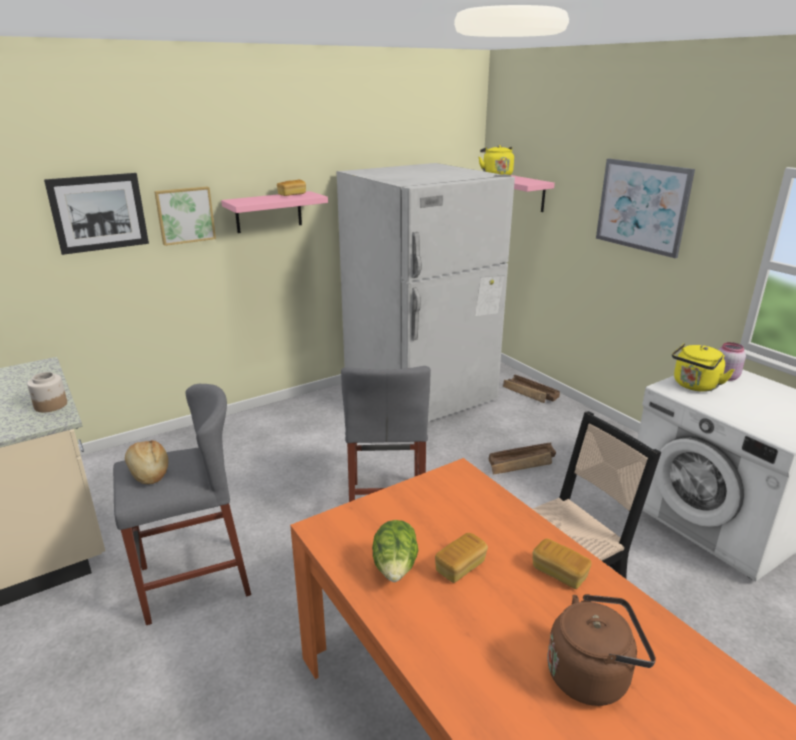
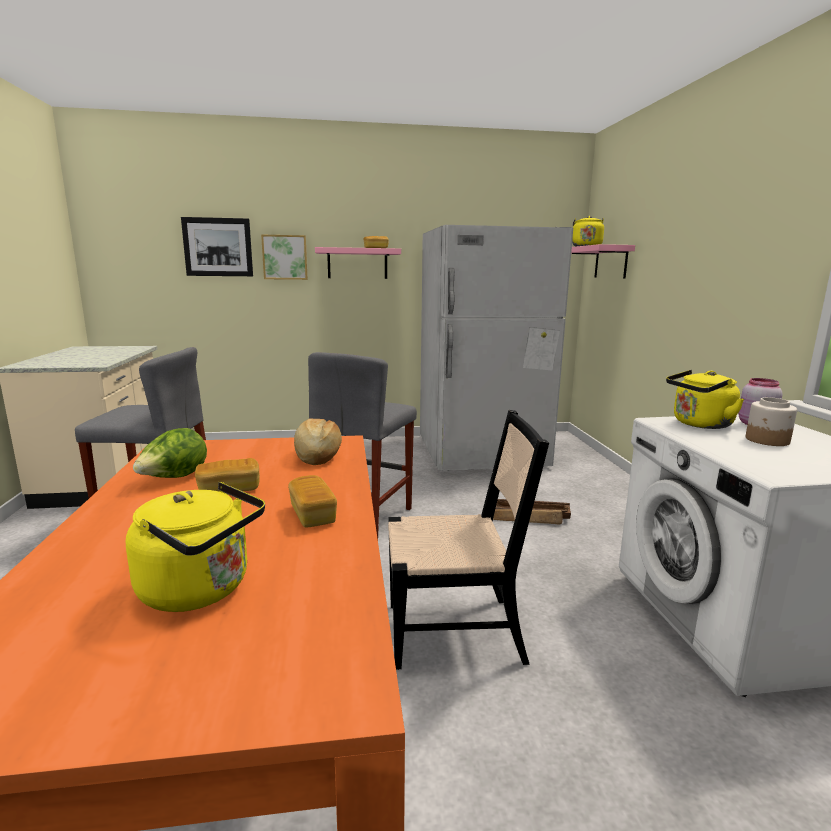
camera: 25 degrees right, 10 degrees down
jar [27,372,67,412] -> jar moved to [746,397,797,446]
bread [125,440,168,484] -> bread moved to [294,418,342,465]
crate [503,375,560,403] -> none
brown kettle [547,594,656,706] -> yellow kettle [126,482,265,612]
picture [596,159,695,258] -> none

